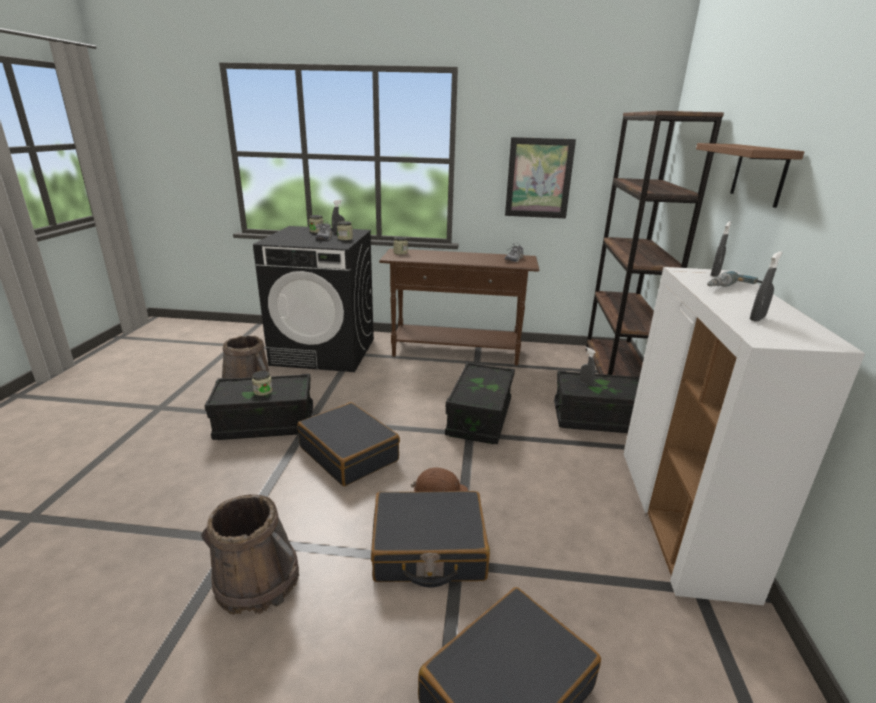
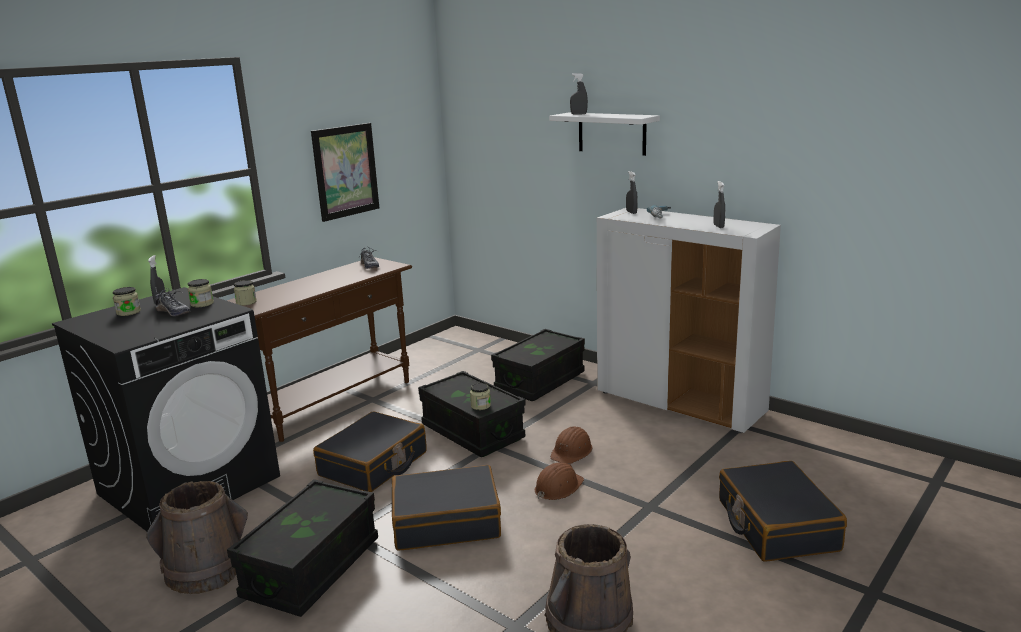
camera: 55 degrees left, 5 degrees down
jar [252,371,273,396] -> jar moved to [470,383,491,410]
black suitcase [371,491,490,587] -> black suitcase moved to [313,411,427,492]
grey spray bottle [580,347,596,386] -> grey spray bottle moved to [570,73,588,115]
brown bookcase [586,111,724,377] -> none
brown shelf [696,143,804,208] -> white shelf [549,113,660,156]
none -> brown hard hat [550,426,593,464]

